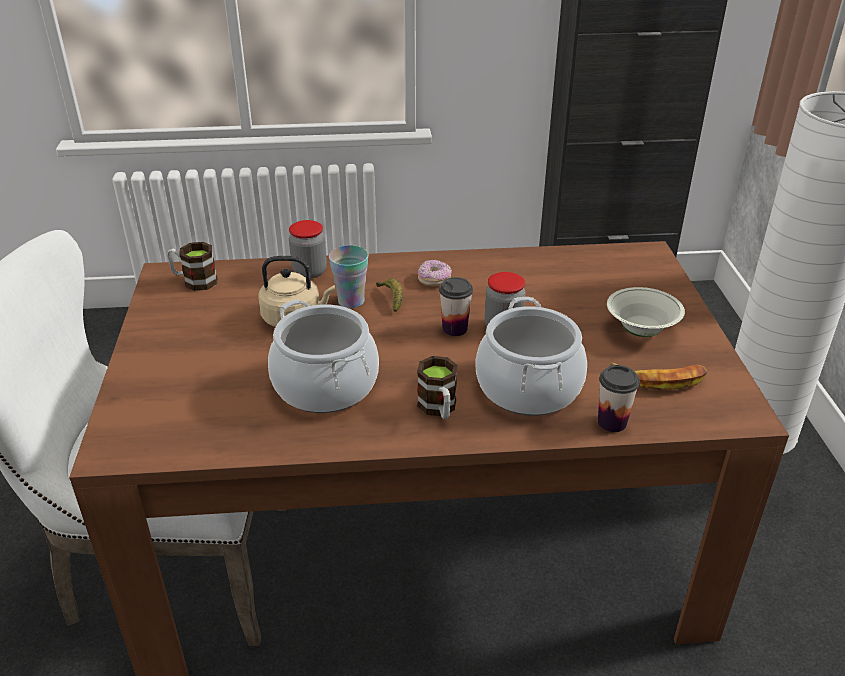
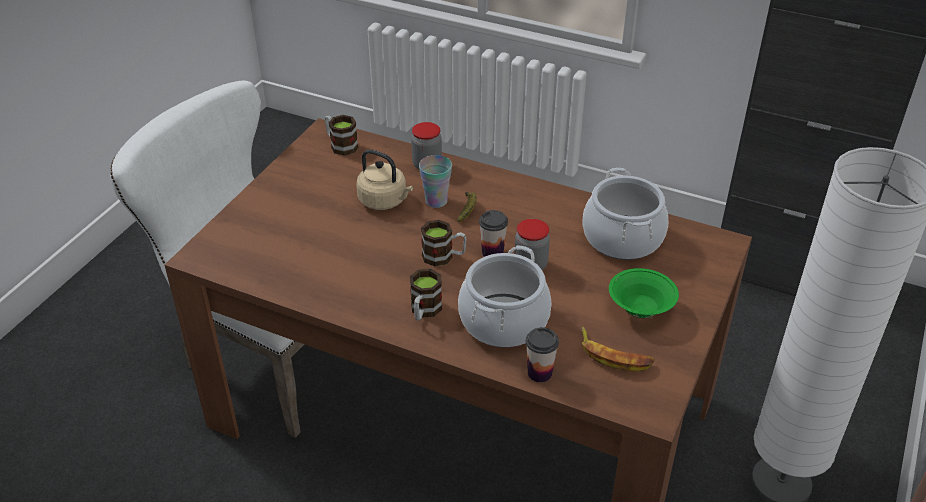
camera: 30 degrees right, 5 degrees up
cooking pot [268,299,379,413] -> cooking pot moved to [582,168,668,260]
donut [418,259,452,286] -> none
white bowl [607,287,685,337] -> green bowl [609,268,679,318]
none -> mug [421,220,467,266]

